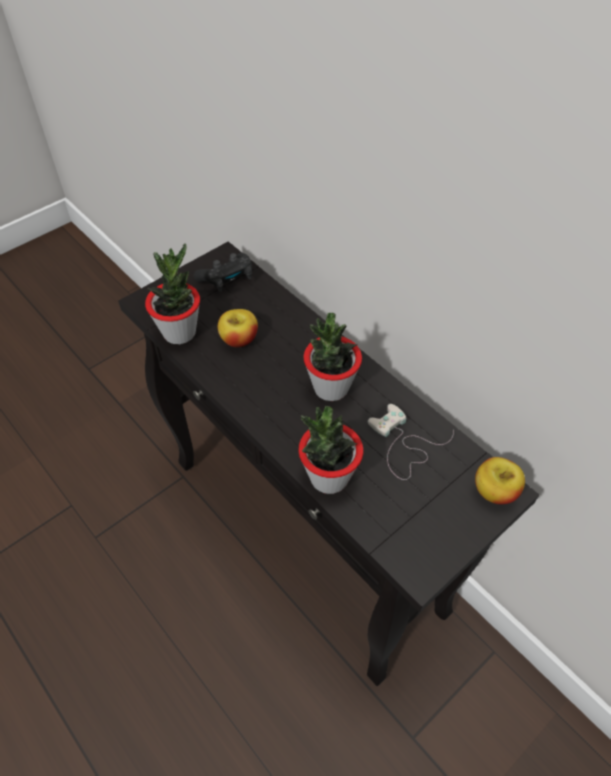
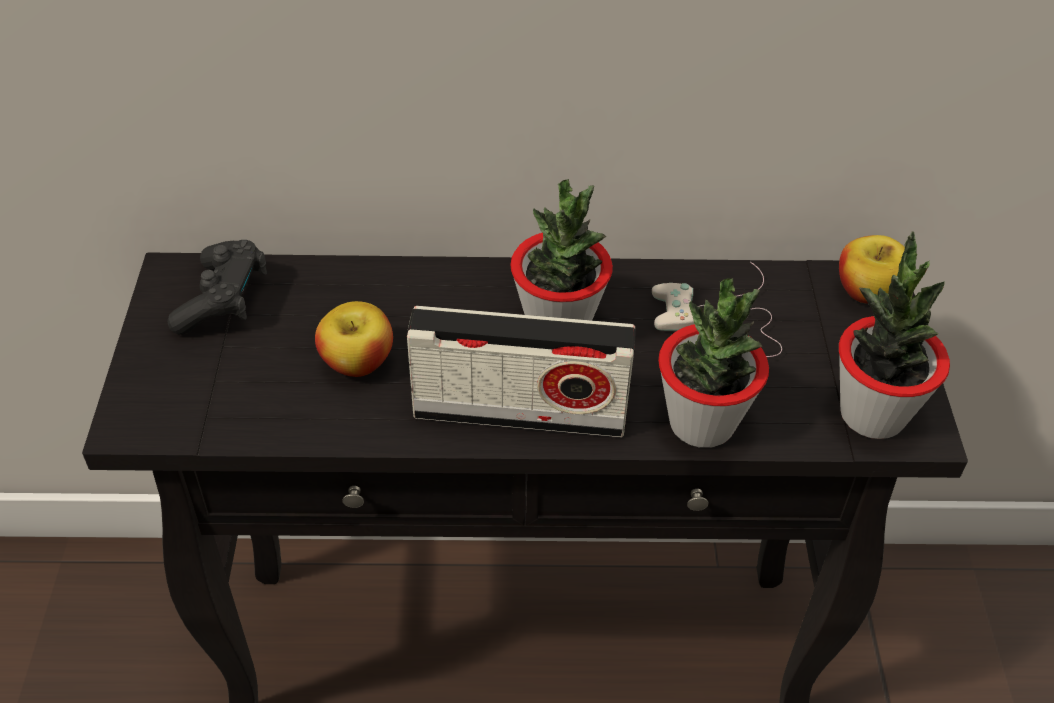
camera: 50 degrees left, 5 degrees down
potted plant [145,243,200,344] -> potted plant moved to [839,231,950,439]
none -> radio [407,306,636,437]

